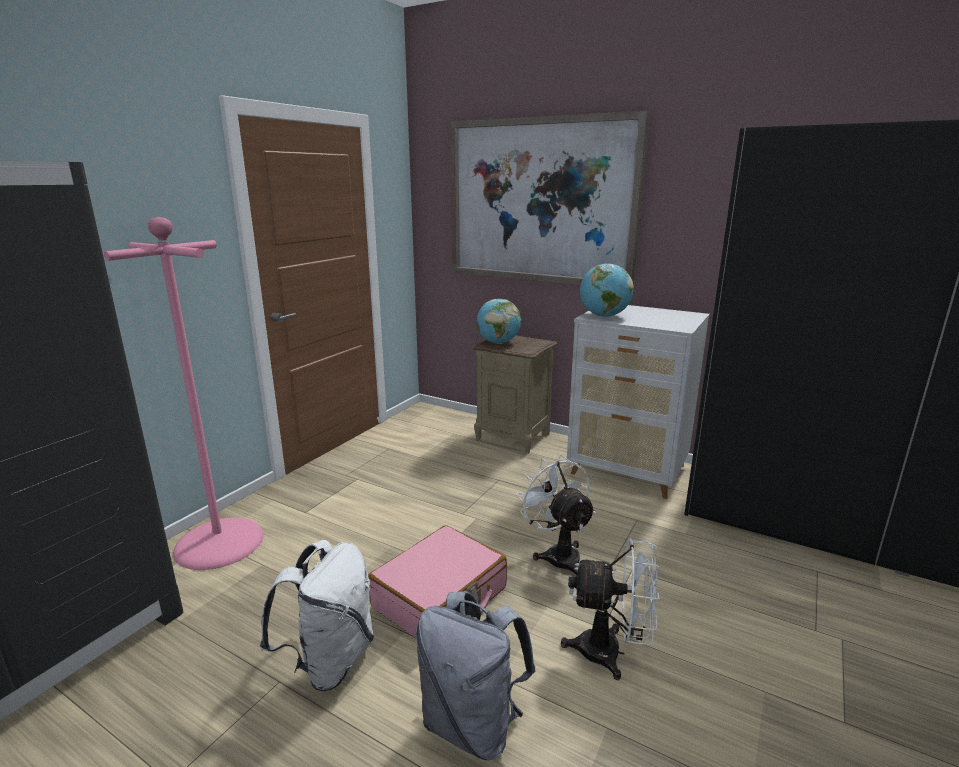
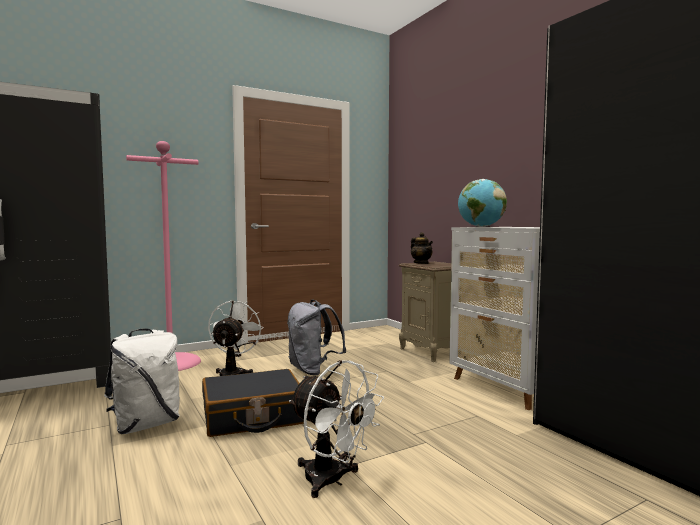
camera: 30 degrees right, 15 degrees down
pink suitcase [368,525,507,638] -> black suitcase [202,369,304,437]
grey backpack [416,591,535,760] -> grey backpack moved to [287,300,347,375]
picture [450,111,650,286] -> none
globe [476,299,521,344] -> teapot [411,232,433,264]
white fan [516,455,596,576] -> white fan moved to [208,300,264,376]

